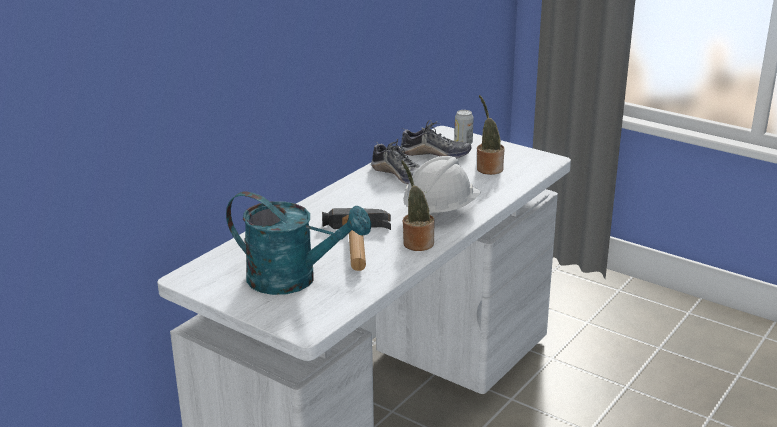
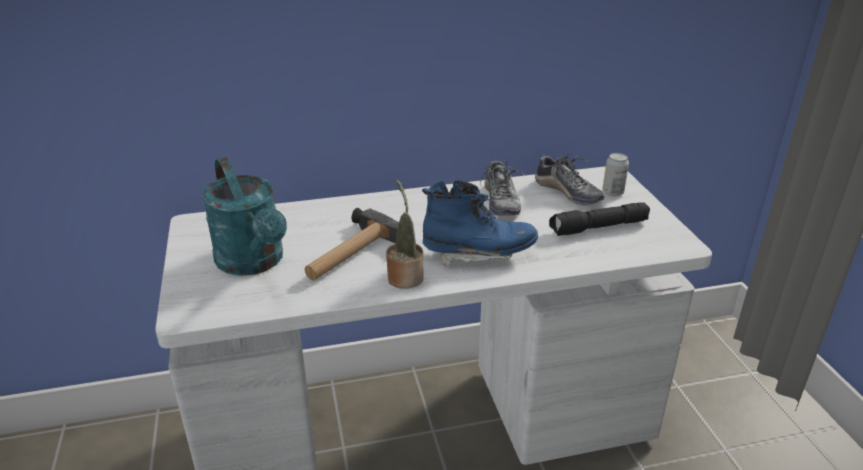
camera: 40 degrees right, 5 degrees up
white hard hat [403,156,481,218] -> blue boot [422,180,538,267]
potted plant [477,95,504,175] -> black flashlight [549,202,650,236]

